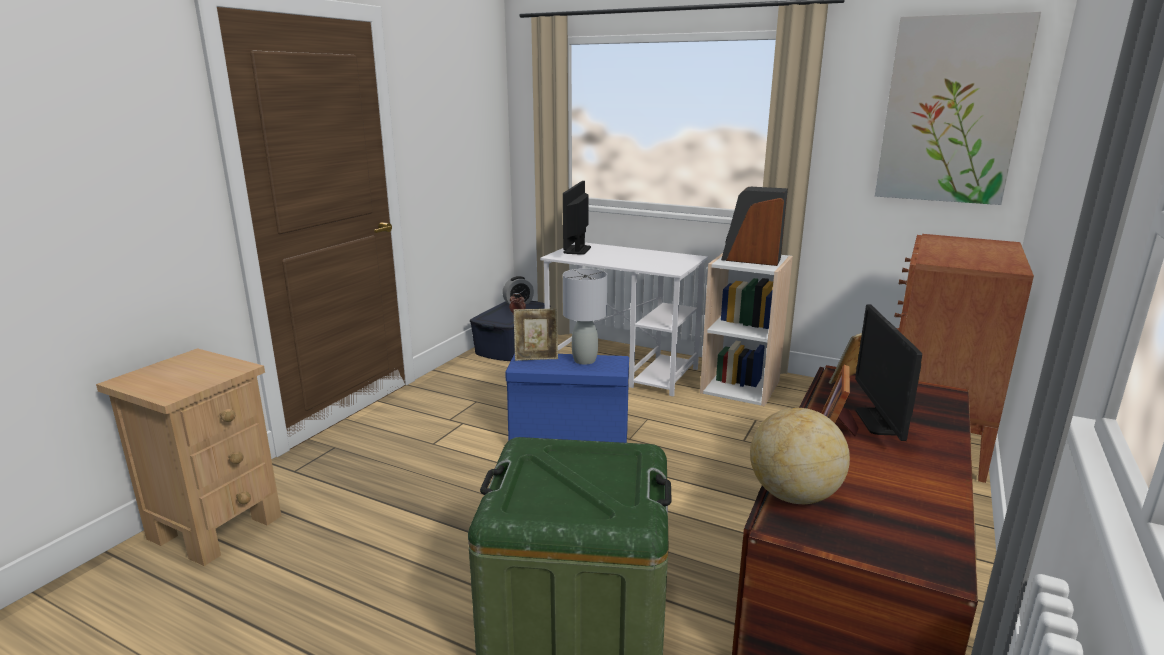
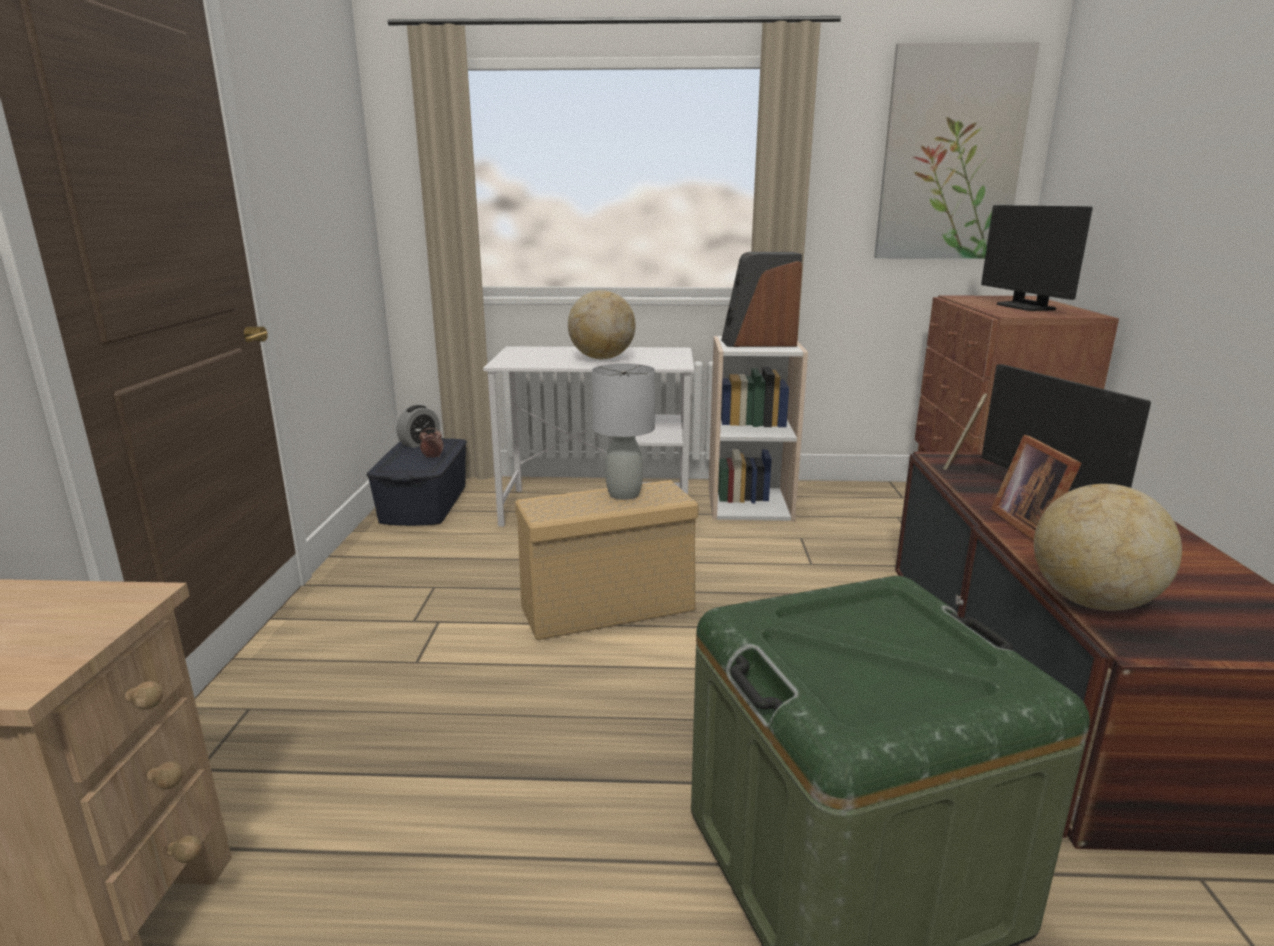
camera: 25 degrees left, 0 degrees up
blue storage box [505,353,629,443] -> beige storage box [515,480,699,640]
picture frame [514,309,558,361] -> none
monitor [563,181,591,255] -> monitor moved to [981,205,1093,311]
none -> globe [568,290,636,359]

